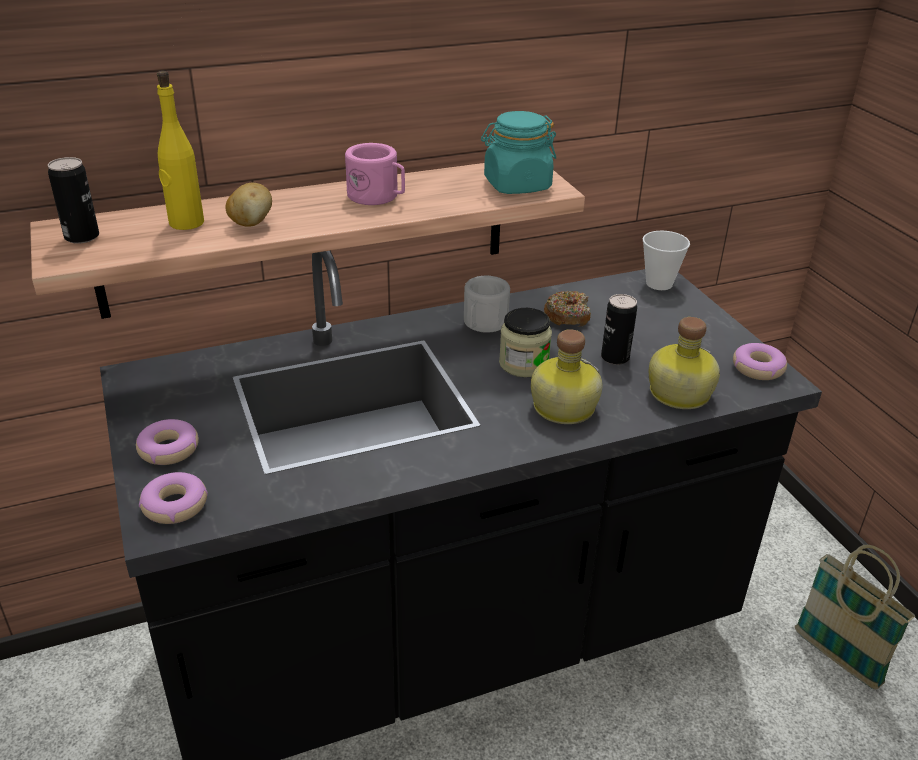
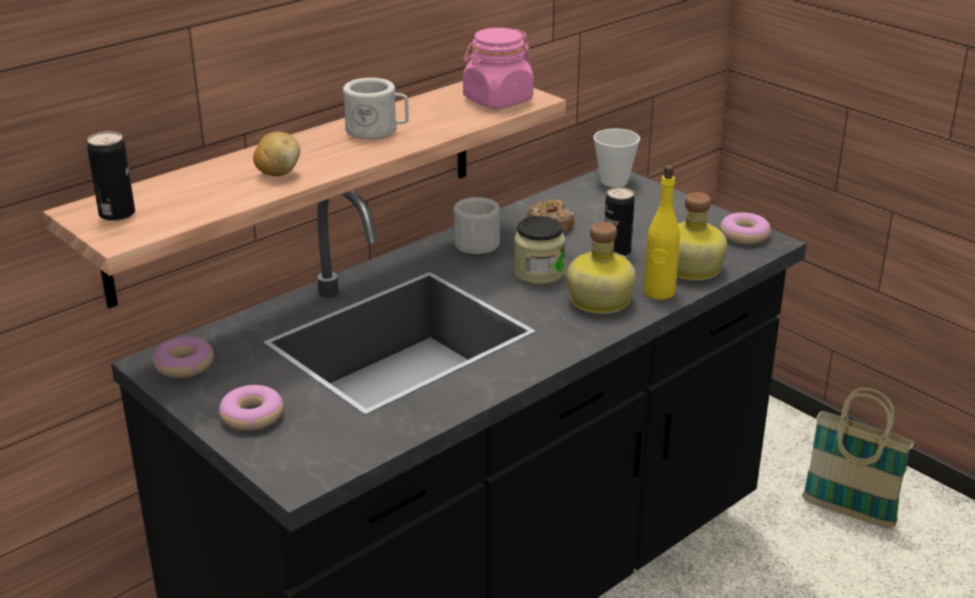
camera: 20 degrees left, 5 degrees down
donut [139,472,208,524] -> donut moved to [153,336,214,378]
yellow bottle [157,71,204,230] -> yellow bottle moved to [644,165,680,300]
pink mug [345,143,405,205] -> white mug [343,78,409,140]
turquoise jar [481,111,556,194] -> pink jar [463,28,534,108]

